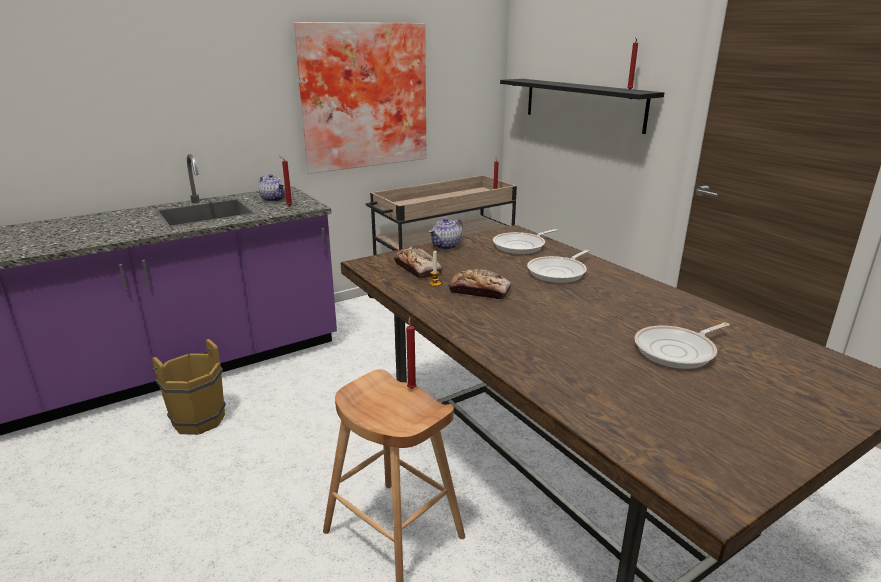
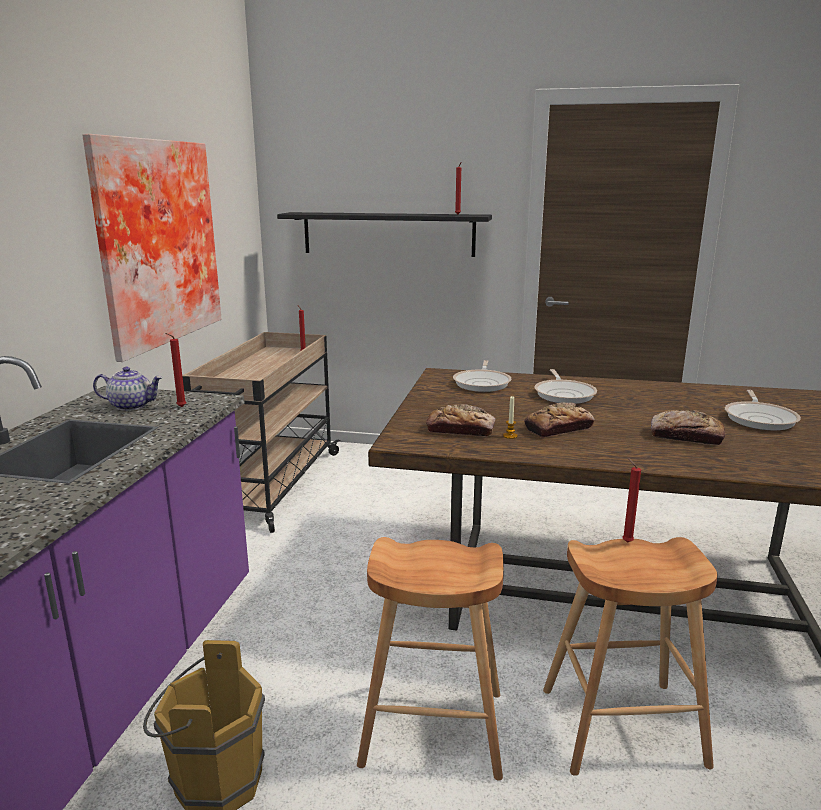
camera: 45 degrees left, 5 degrees down
teapot [429,218,463,250] -> none
none -> brown stool [357,537,504,780]
none -> bread [651,410,725,445]

